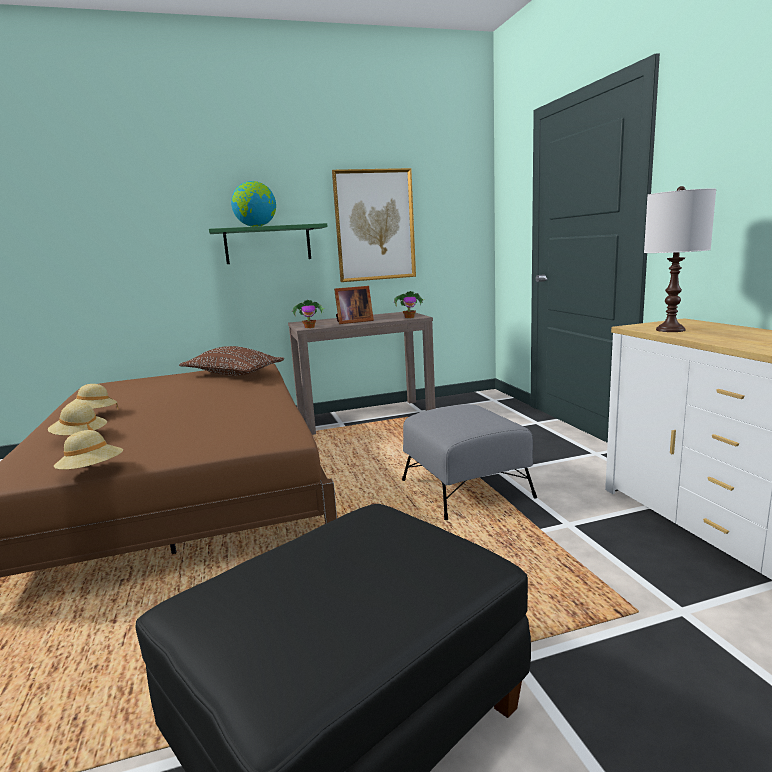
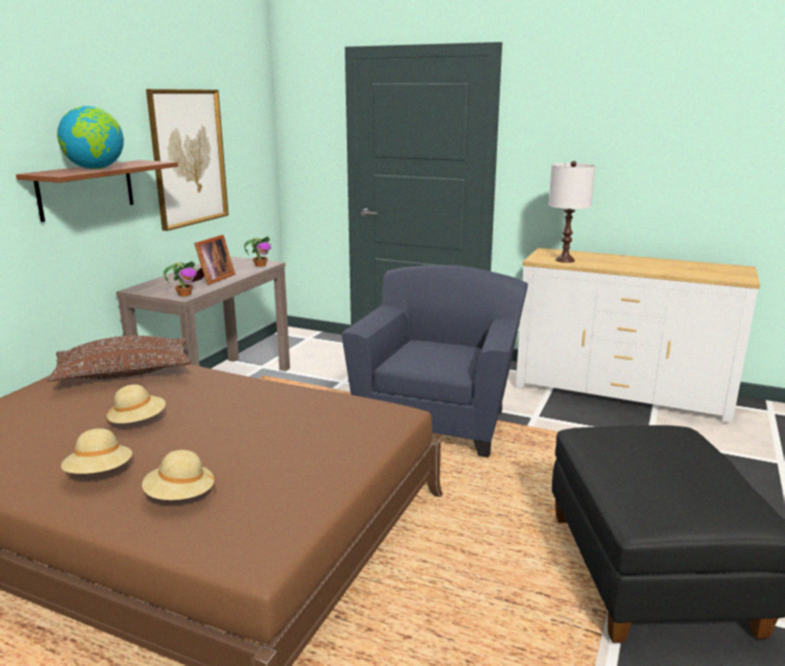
camera: 50 degrees left, 5 degrees up
beige hat [54,430,123,470] -> beige hat moved to [106,384,166,425]
green shelf [209,223,328,264] -> brown shelf [16,160,178,222]
grey ottoman [402,404,537,520] -> blue armchair [342,265,528,458]

